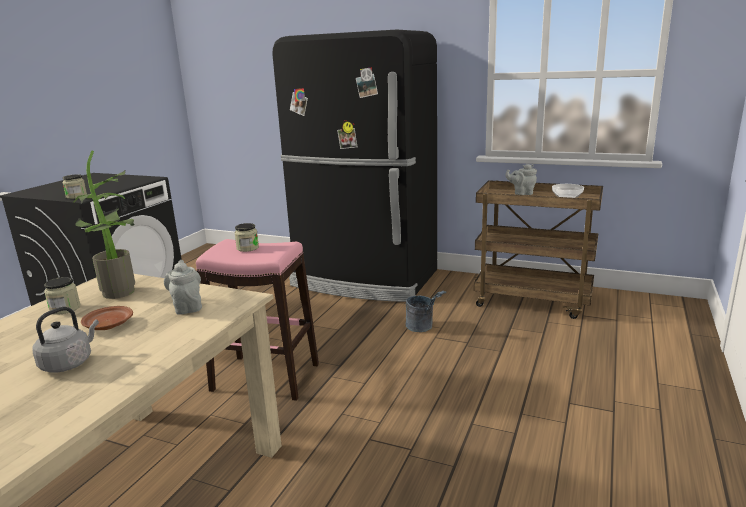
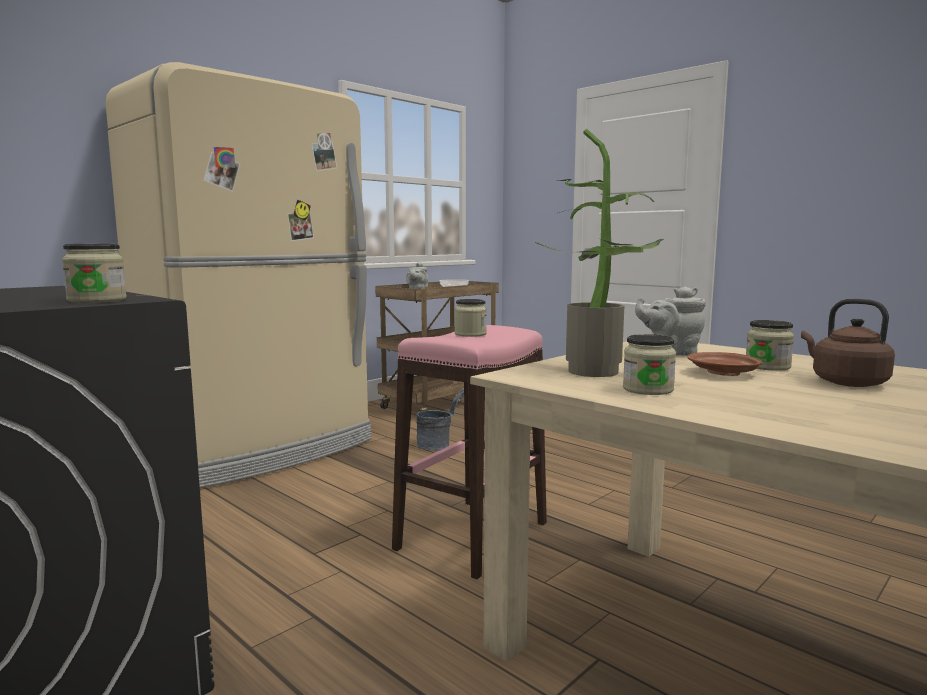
camera: 70 degrees left, 10 degrees down
grey kettle [32,307,99,373] -> brown kettle [801,299,895,387]
black fridge [272,30,437,302] -> beige fridge [106,62,372,488]
none -> jar [746,320,794,371]

